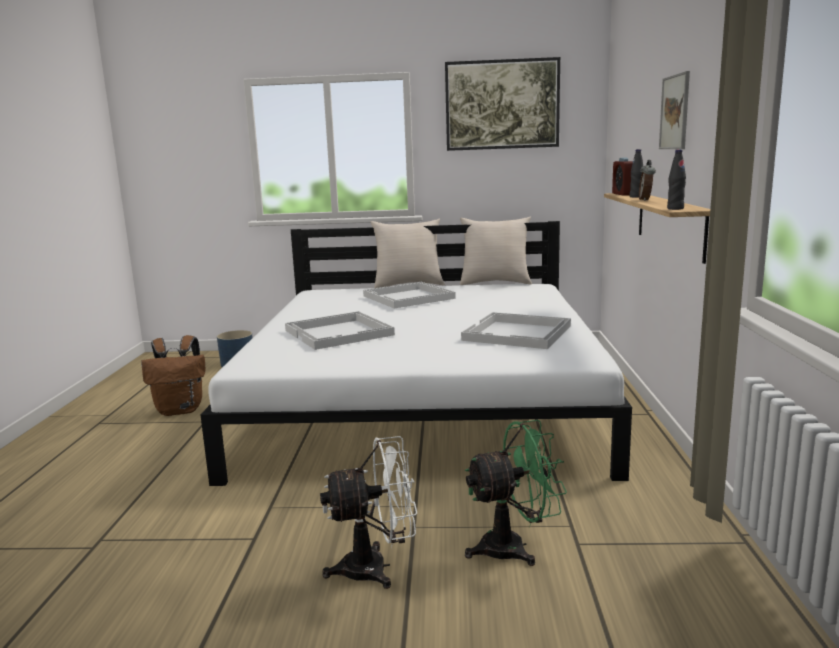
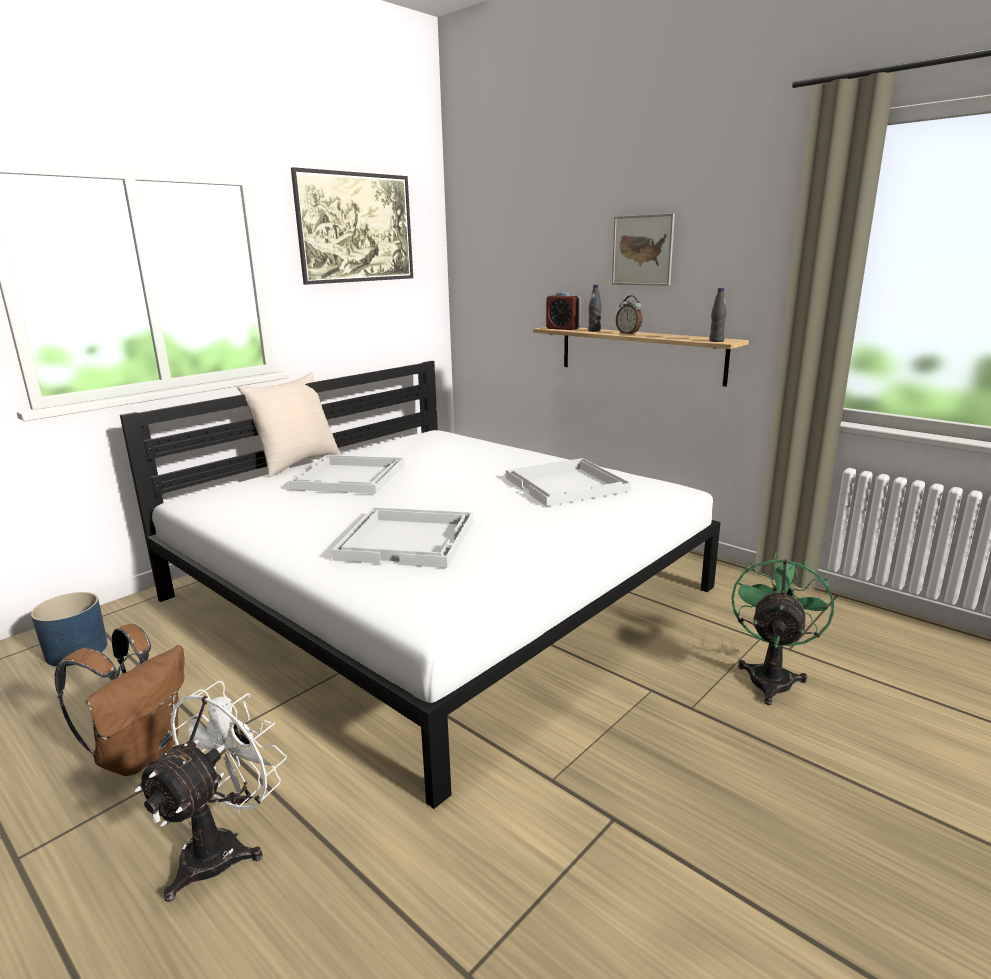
camera: 50 degrees left, 5 degrees up
white fan [320,436,417,589] -> white fan moved to [135,681,287,902]
beige pillow [460,217,532,285] -> none

